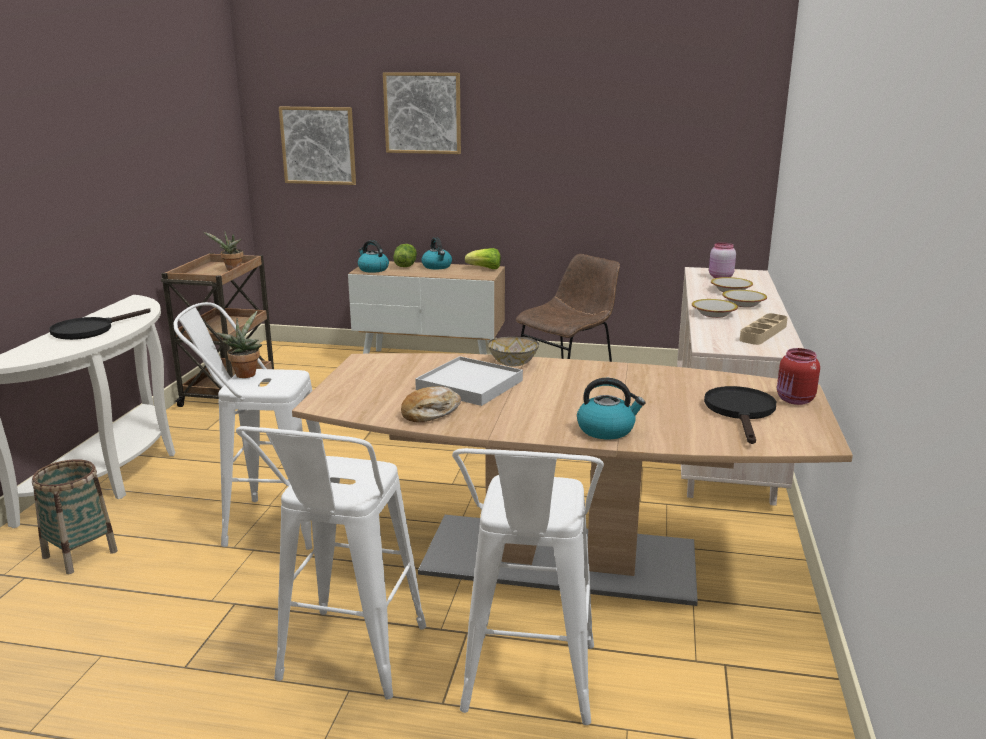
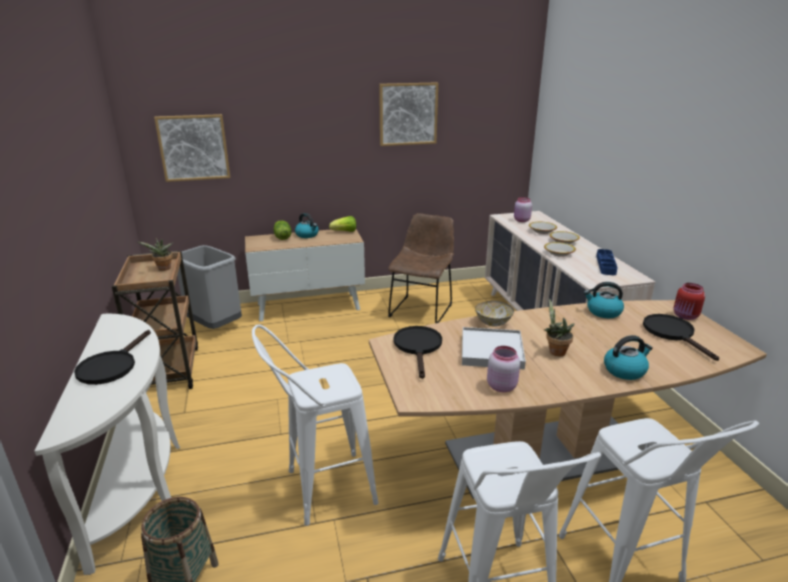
camera: 25 degrees left, 5 degrees up
potted plant [216,311,262,378] -> potted plant moved to [543,298,574,356]
kettle [358,240,389,273] -> kettle moved to [584,282,624,318]
picture [383,72,461,154] -> picture moved to [379,82,438,146]
bread [401,386,461,422] -> pink jar [487,346,520,392]
beige tray [740,313,788,345] -> blue tray [596,249,618,275]
none -> grey trash can [177,245,242,329]
none -> black frying pan [394,326,442,379]

